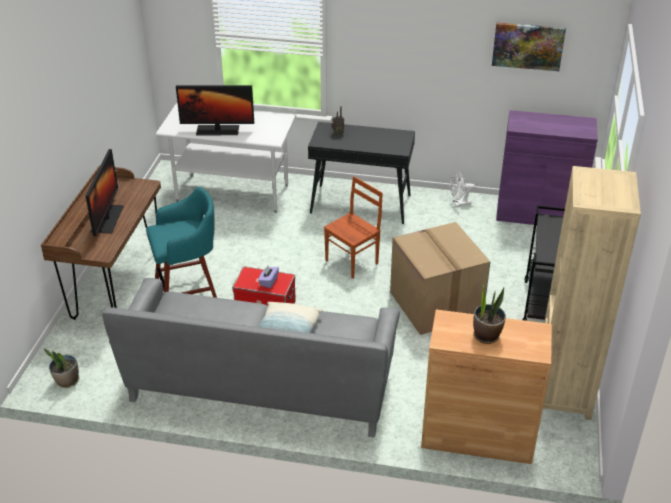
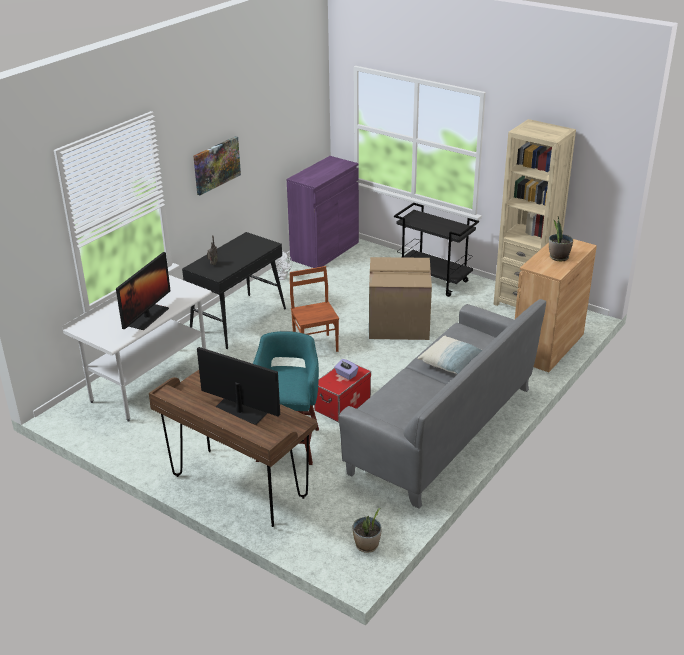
camera: 65 degrees left, 5 degrees down
picture [492,22,566,71] -> picture moved to [193,136,241,195]

